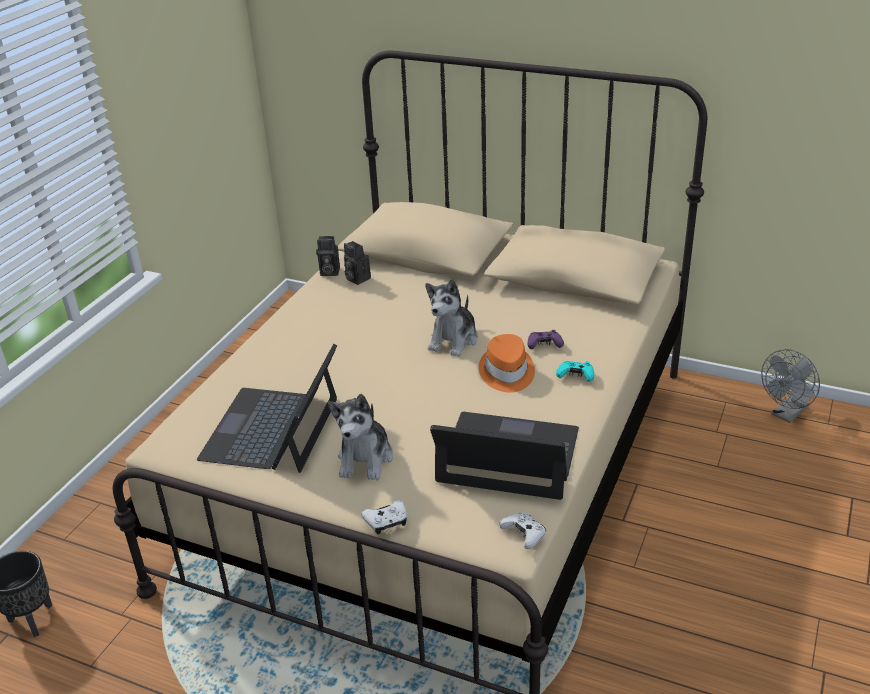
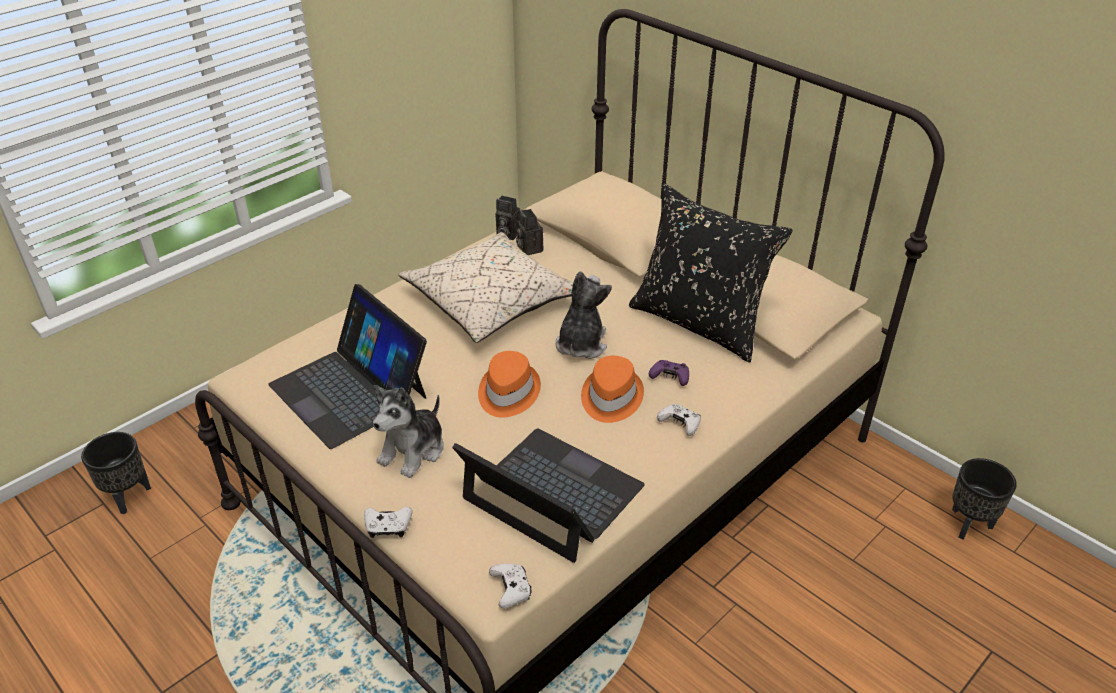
camera: 20 degrees right, 5 degrees up
laptop [197,344,337,473] -> laptop turned 75 degrees counterclockwise [268,284,427,449]
plush toy [425,279,478,357] -> plush toy turned 150 degrees clockwise [555,271,612,359]
turquoise game controller [556,361,594,382] -> white game controller [657,404,701,436]
grey fan [761,349,820,423] -> black planter [952,458,1017,540]
none -> beige pillow [398,232,573,343]
none -> orange hat [478,351,541,418]
none -> black pillow [629,184,793,363]

